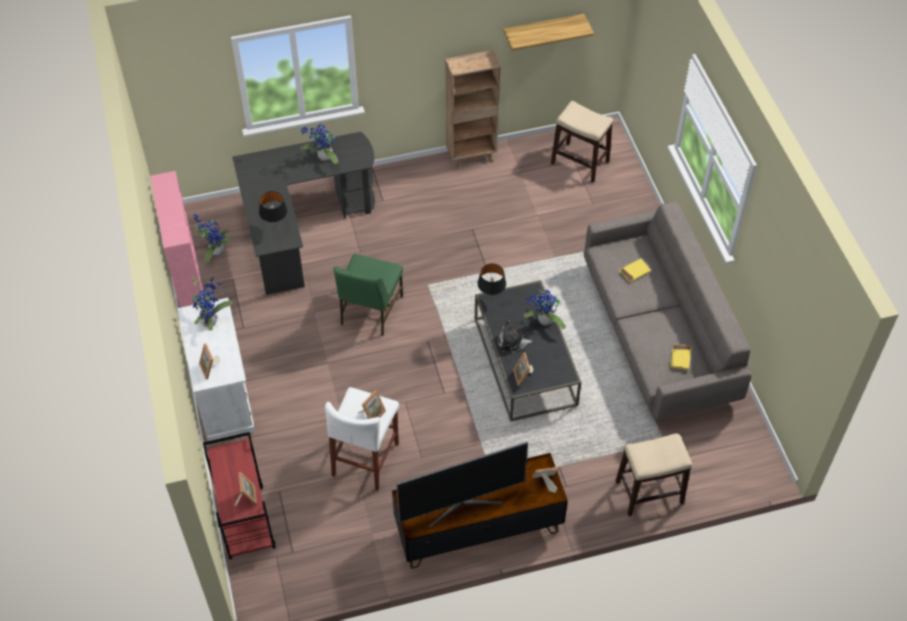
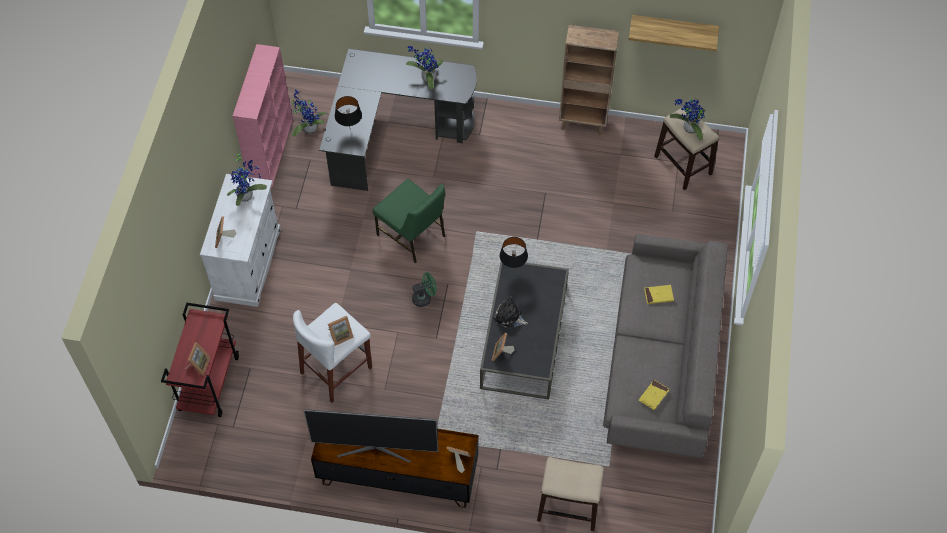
camera: 25 degrees right, 5 degrees up
green chair [334,254,403,336] -> green chair turned 90 degrees counterclockwise [373,179,445,263]
potted plant [524,289,566,329] -> potted plant moved to [670,99,705,140]
none -> green fan [412,272,437,307]

